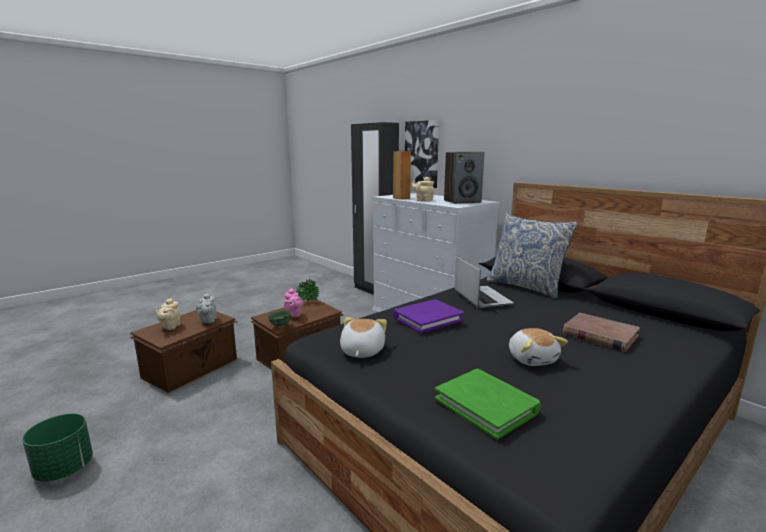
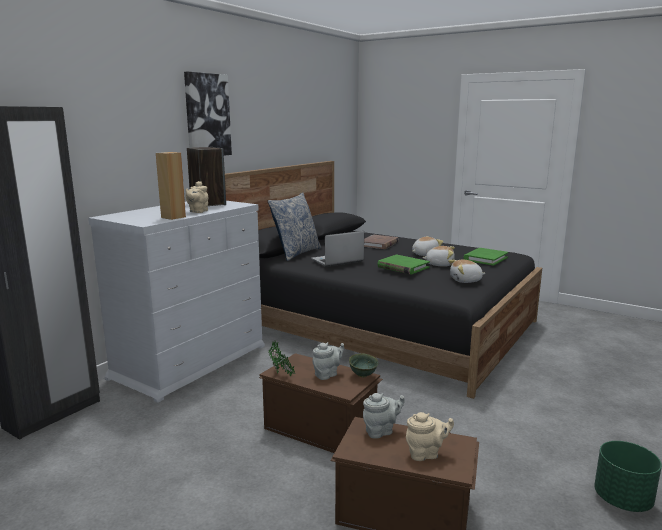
camera: 105 degrees left, 0 degrees up
pink teapot [284,288,303,317] -> grey teapot [313,342,344,380]
purple book [393,300,465,333] -> green book [377,255,430,275]
picture [405,120,439,188] -> picture moved to [184,72,232,155]
none -> plush toy [422,246,455,267]

